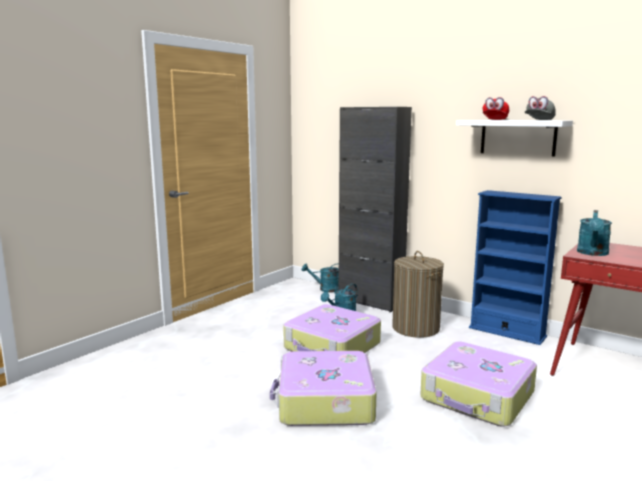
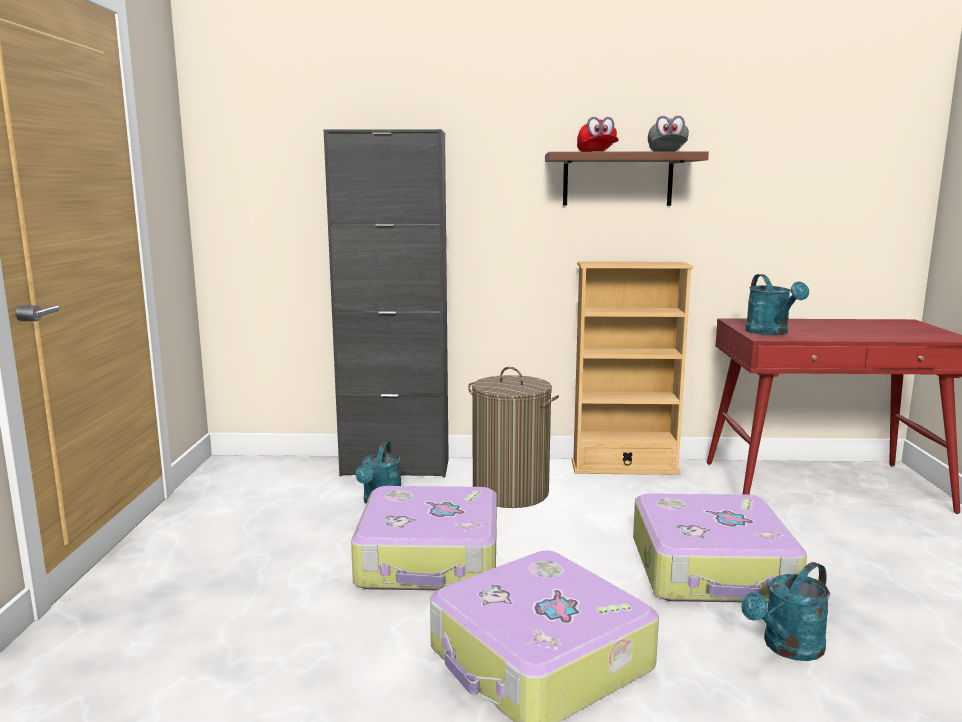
camera: 35 degrees left, 0 degrees up
turquoise watering can [302,263,339,293] -> turquoise watering can moved to [741,562,830,661]
white shelf [456,120,573,156] -> brown shelf [545,151,709,206]
blue bookcase [469,190,562,345] -> beige bookcase [572,261,694,475]

